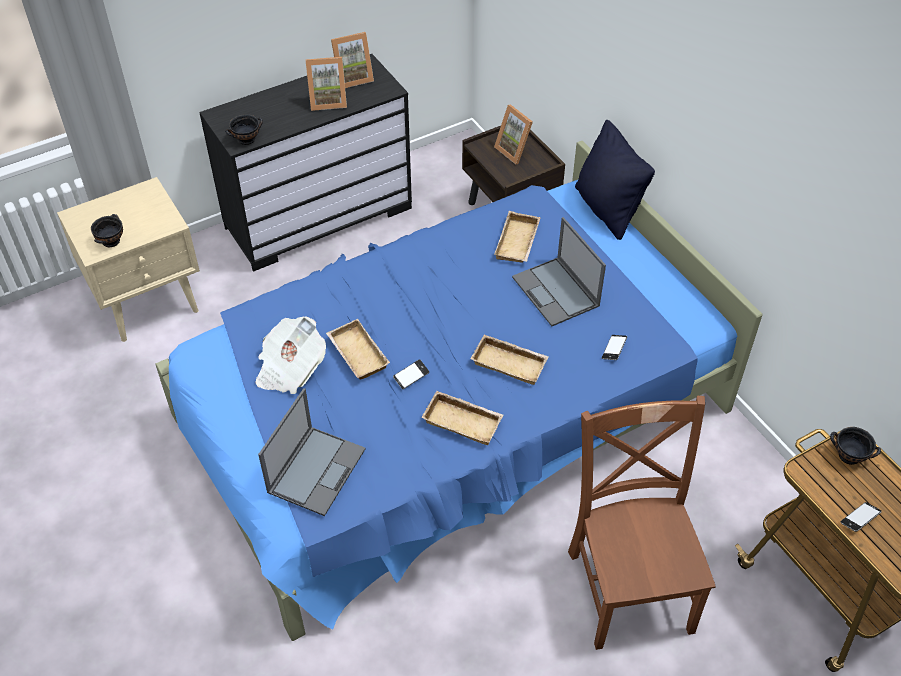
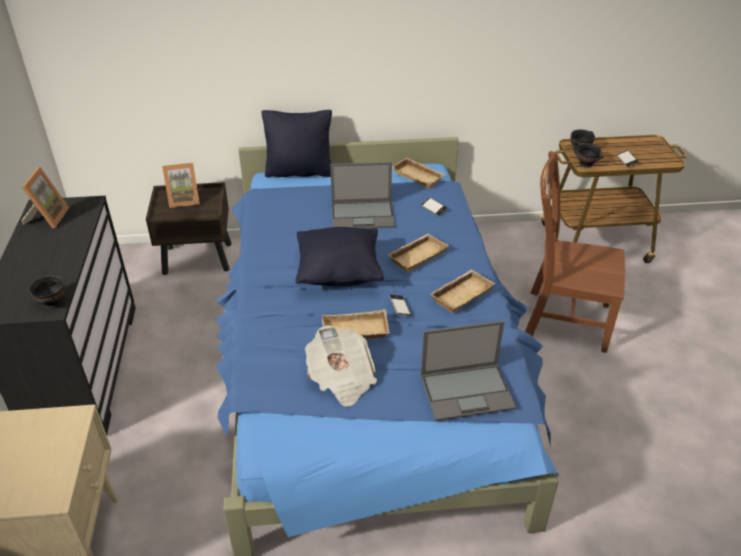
camera: 65 degrees left, 10 degrees down
black bowl [91,214,123,247] -> black bowl moved to [573,144,604,168]
laptop [258,388,366,516] -> laptop turned 120 degrees clockwise [421,321,516,421]
picture frame [306,57,347,111] -> none
beige tray [494,211,541,263] -> beige tray moved to [392,157,445,189]
none -> black pillow [295,227,384,286]

